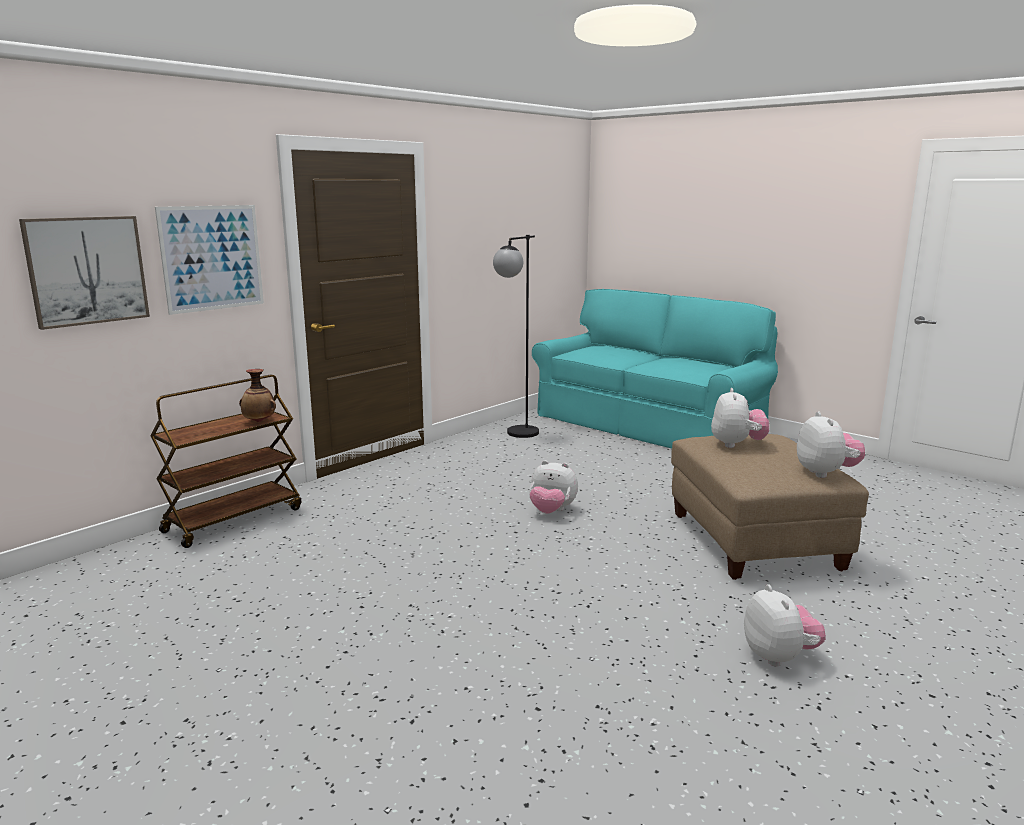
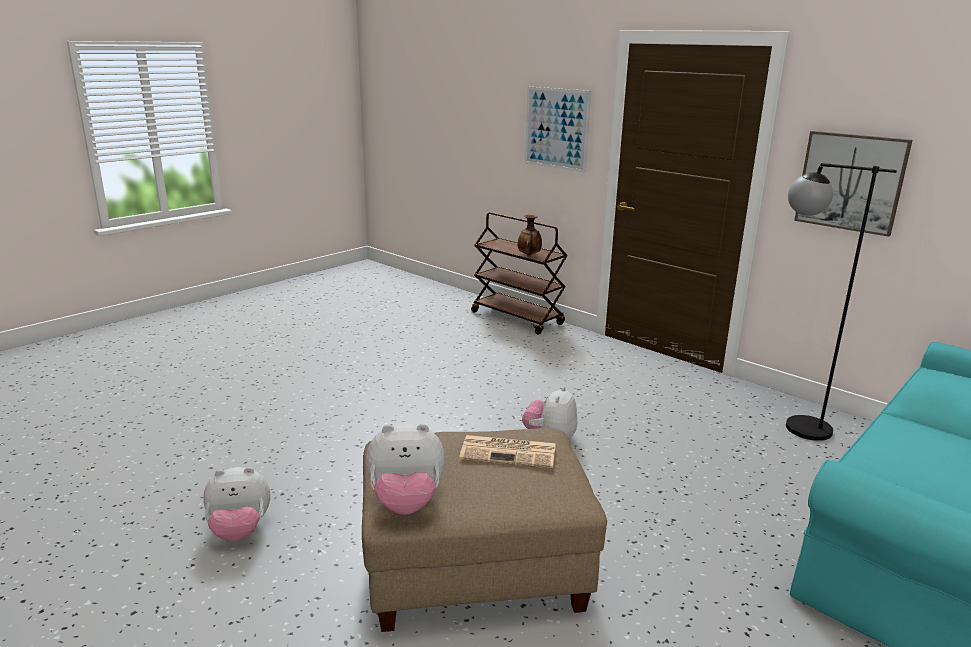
camera: 90 degrees right, 5 degrees up
picture [19,216,150,330] -> picture moved to [794,131,913,237]
plush toy [711,388,769,448] -> newspaper [459,435,556,468]

